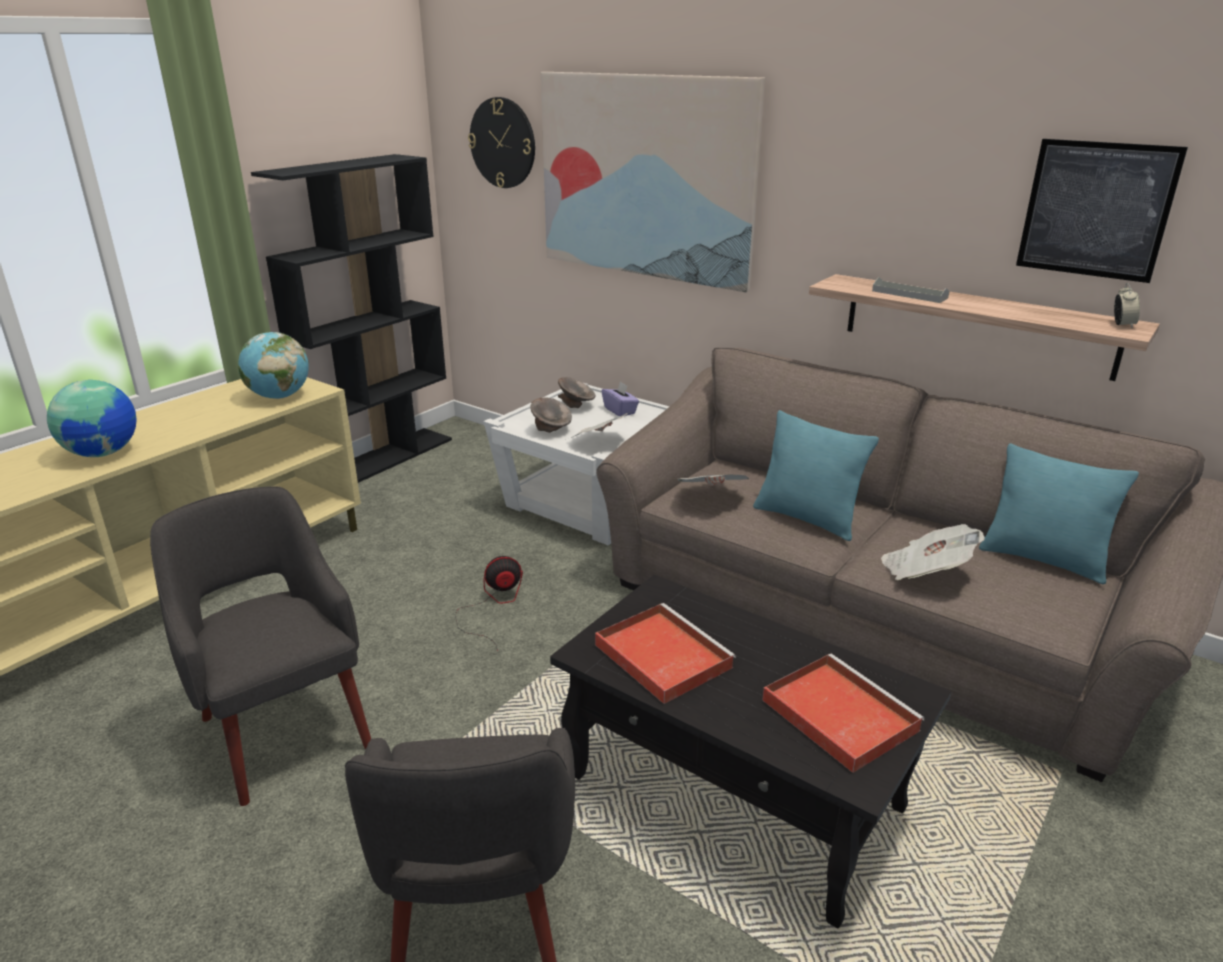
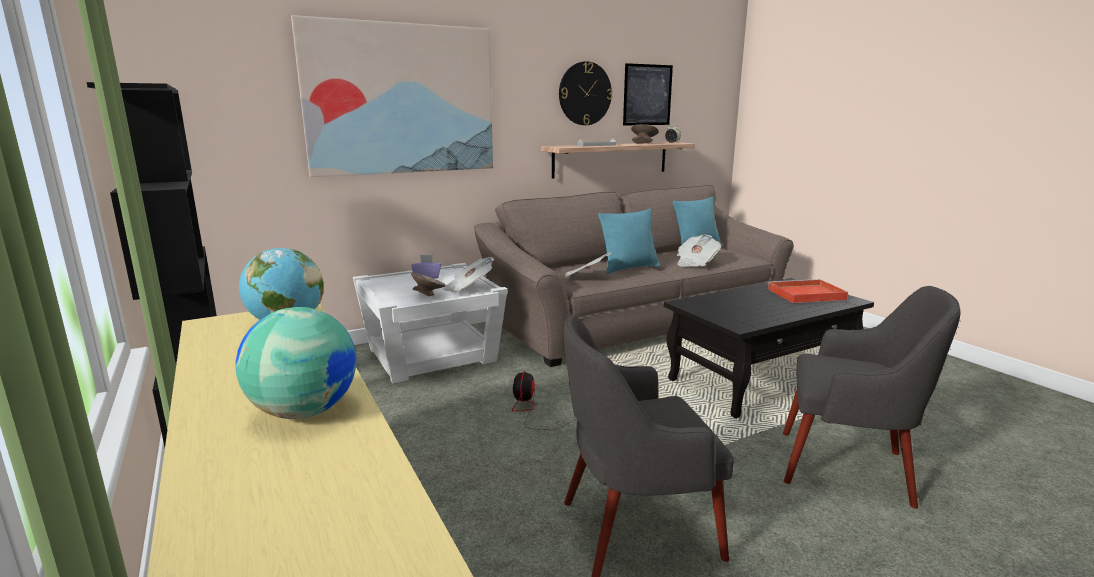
camera: 65 degrees left, 10 degrees down
wall clock [468,97,535,188] -> wall clock moved to [559,61,612,125]
grey bowl [558,377,595,408] -> grey bowl moved to [631,124,659,144]
red tray [595,603,736,704] -> none

